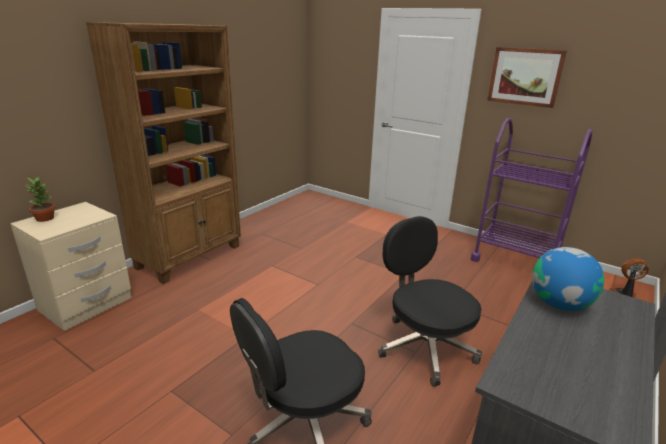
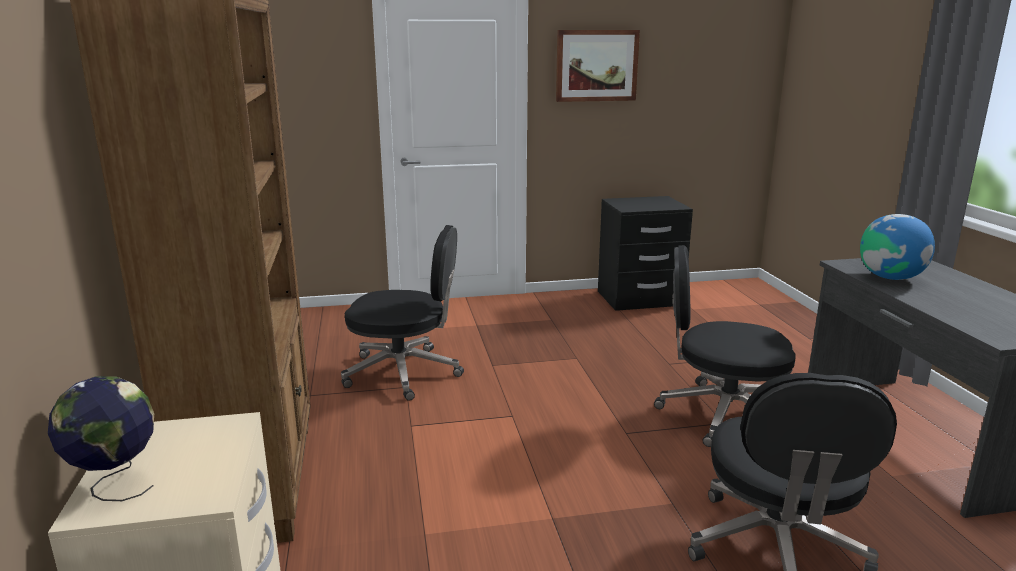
camera: 45 degrees left, 5 degrees down
potted plant [26,177,55,222] -> globe [48,376,154,501]
purple cart [471,118,592,262] -> black nightstand [598,196,693,311]
fan [609,258,649,298] -> none
none -> black office chair [341,225,464,401]

